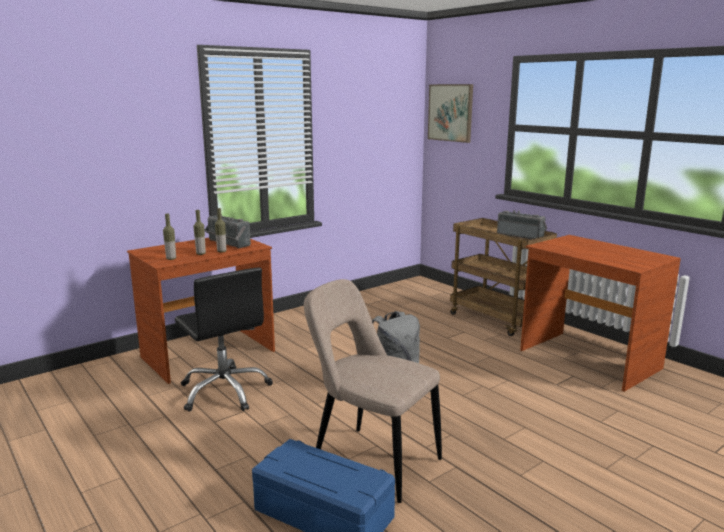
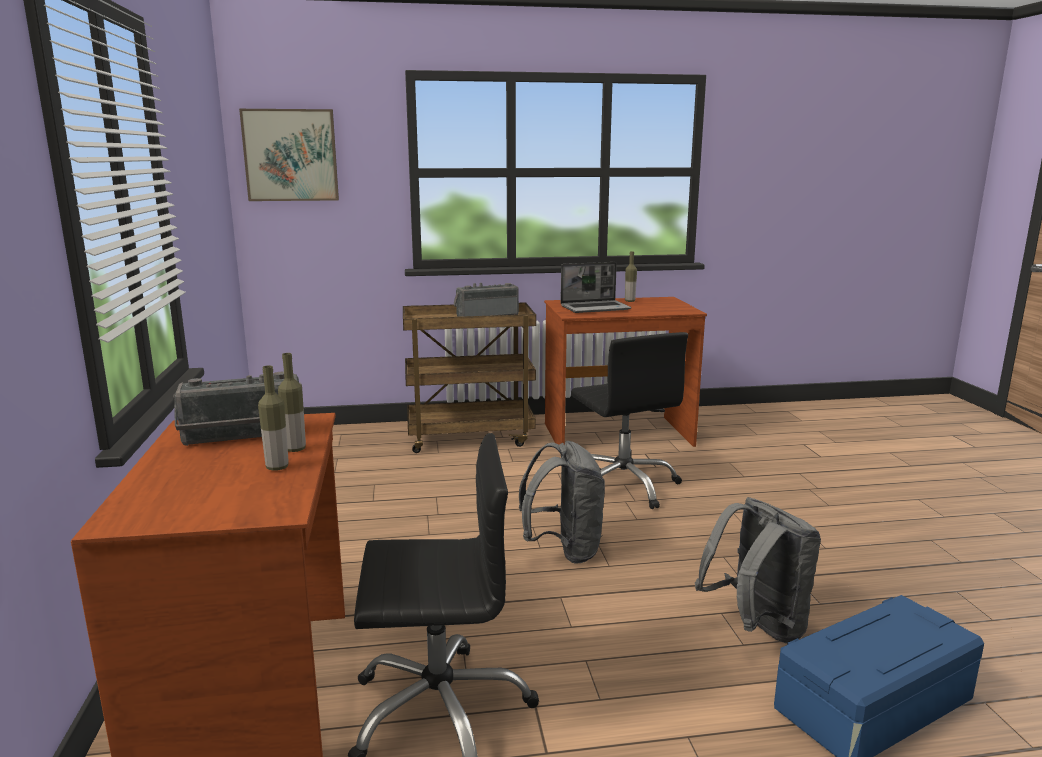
camera: 60 degrees left, 0 degrees up
bottle [163,214,176,260] -> bottle moved to [625,251,637,302]
beige chair [304,279,442,503] -> grey backpack [695,497,821,643]
none -> laptop [560,262,631,313]
none -> black office chair [571,332,688,509]

